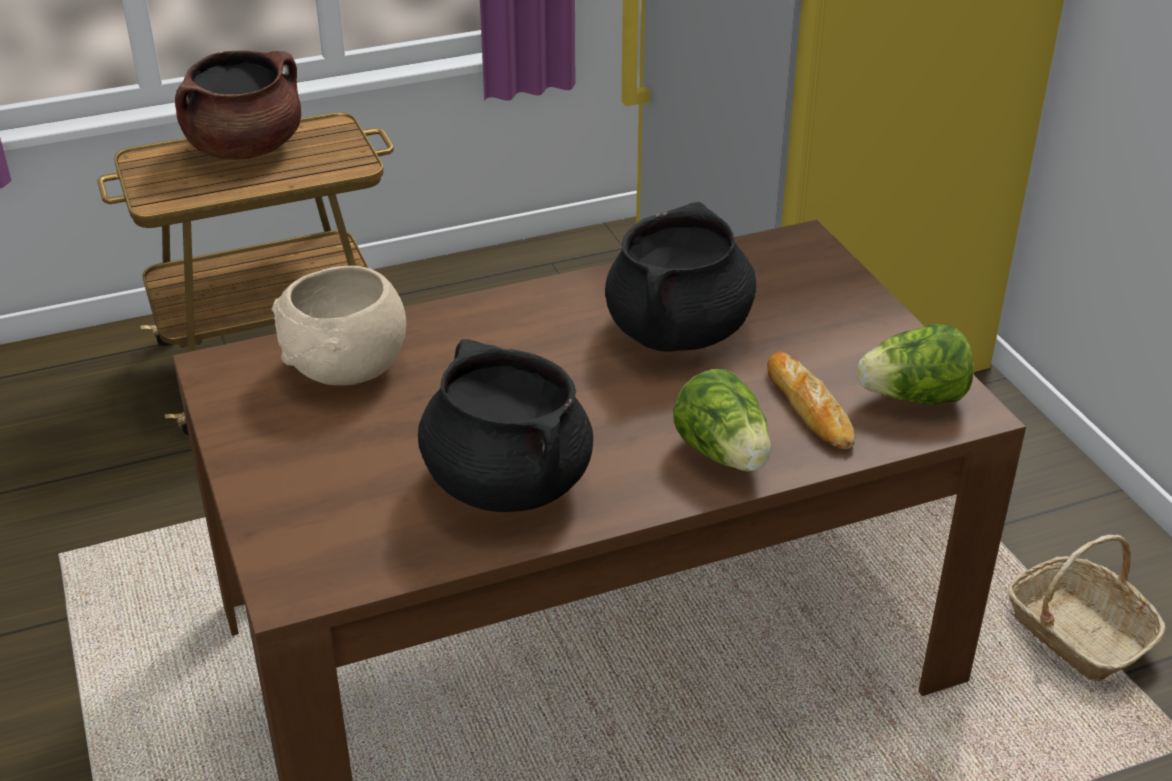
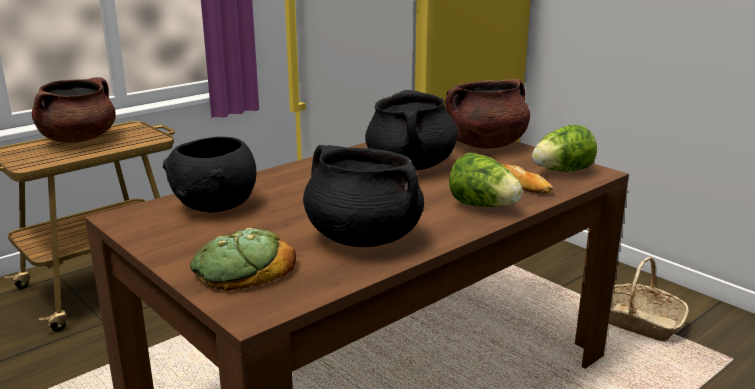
camera: 20 degrees left, 15 degrees down
beige bowl [272,266,406,386] -> black bowl [163,137,256,213]
none -> bread [190,228,296,291]
none -> brown cooking pot [445,79,530,149]

